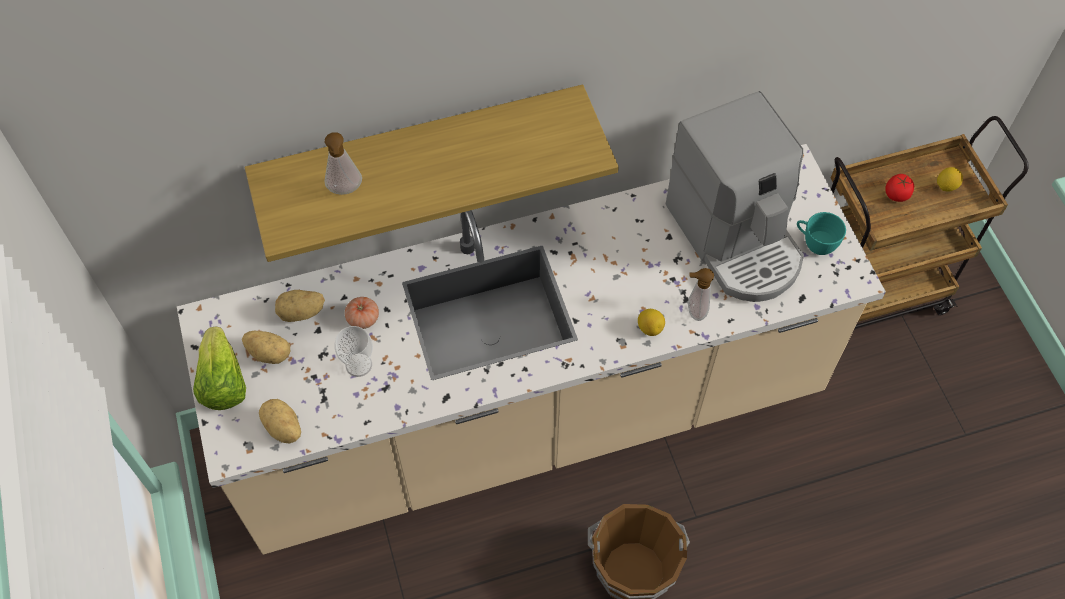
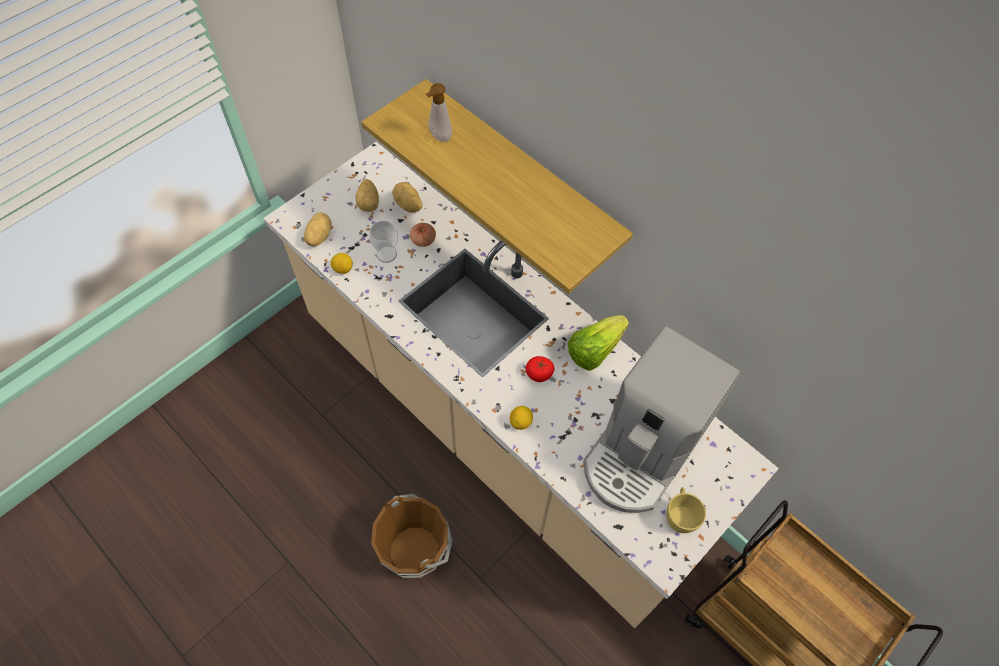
camera: 60 degrees right, 0 degrees up
lettuce [193,326,246,410] -> lettuce moved to [568,315,629,371]
soap dispenser [688,268,714,321] -> none
turquoise cup [797,212,846,255] -> yellow cup [666,487,706,533]
tomato [885,174,914,202] -> tomato moved to [526,356,555,382]
lemon [937,167,963,192] -> lemon moved to [331,253,353,274]

